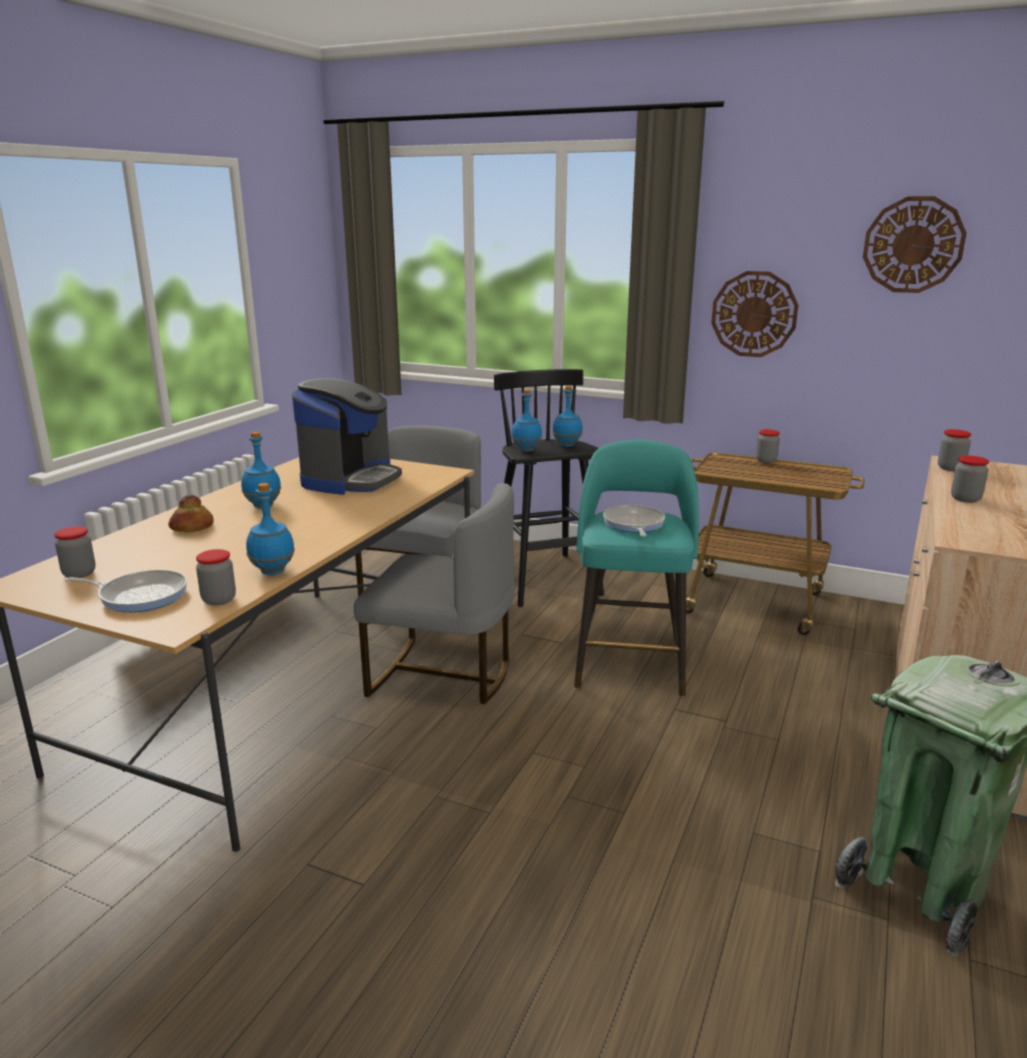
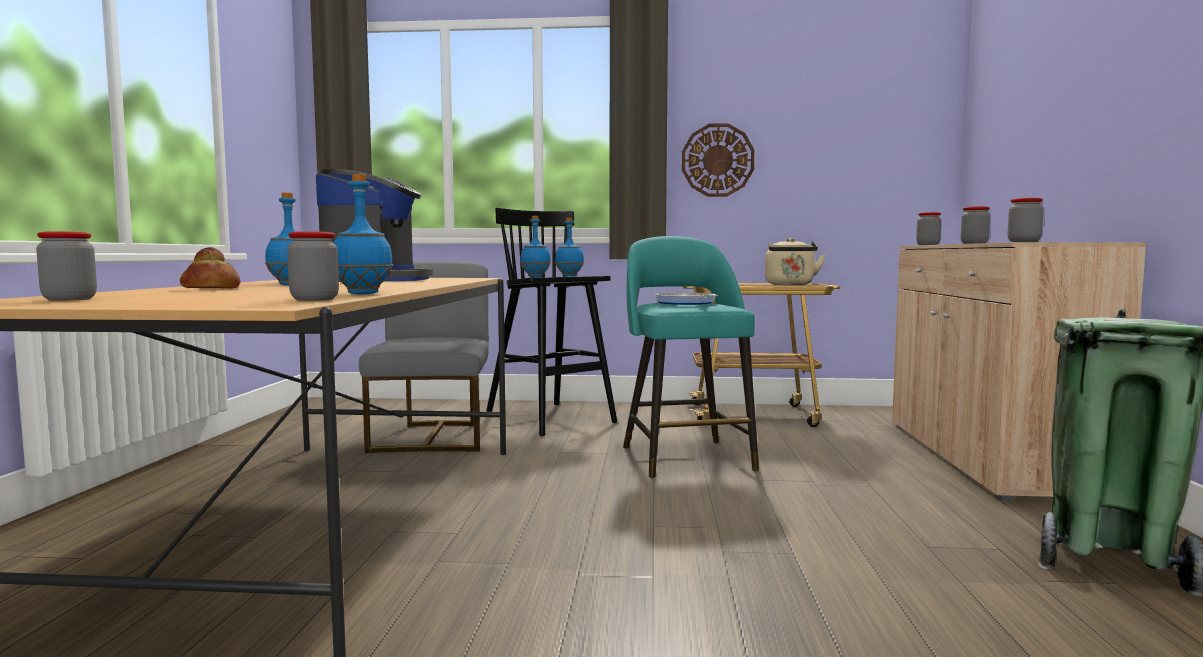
camera: 20 degrees left, 15 degrees down
frying pan [65,570,187,612] -> none
grey chair [354,483,515,704] -> none
jar [756,429,780,463] -> jar moved to [1007,198,1043,242]
wall clock [863,196,967,293] -> none
none -> beige kettle [765,238,825,285]

